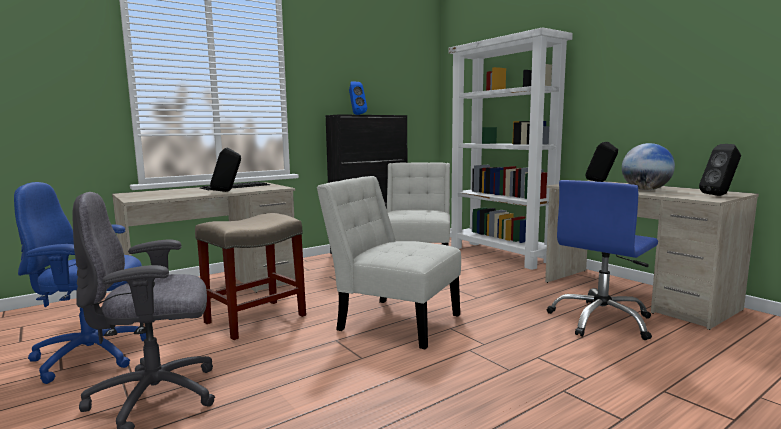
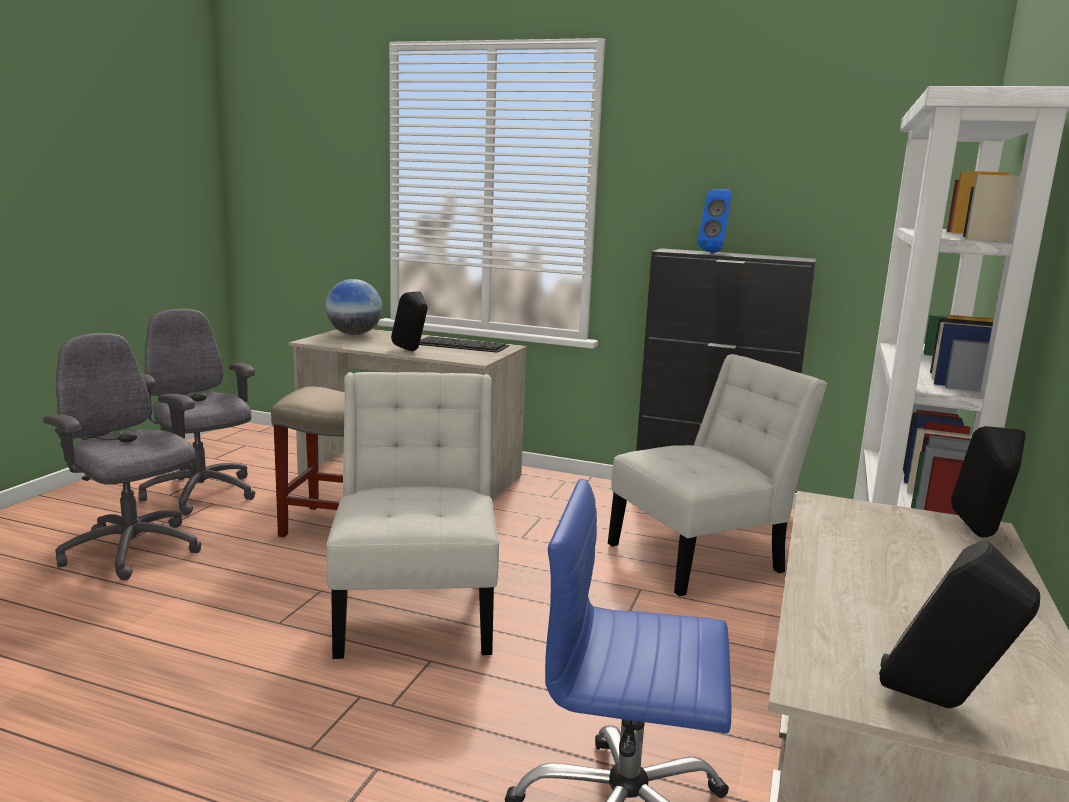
camera: 55 degrees right, 5 degrees up
blue office chair [14,182,146,384] -> grey office chair [138,309,255,516]
globe [622,143,675,190] -> globe moved to [325,279,382,335]

